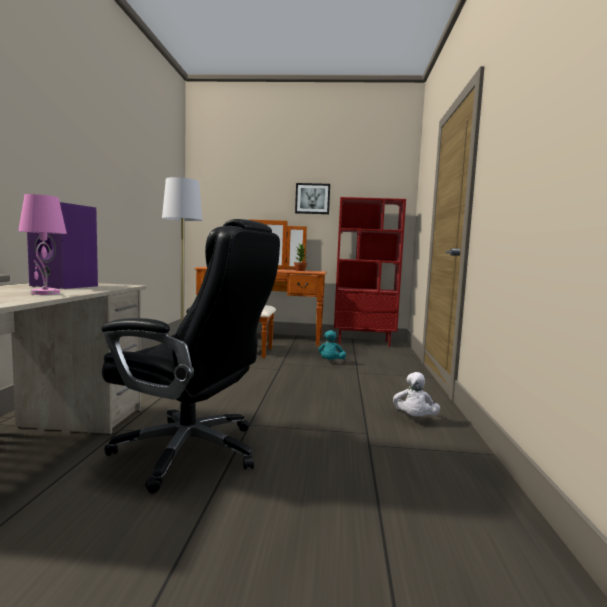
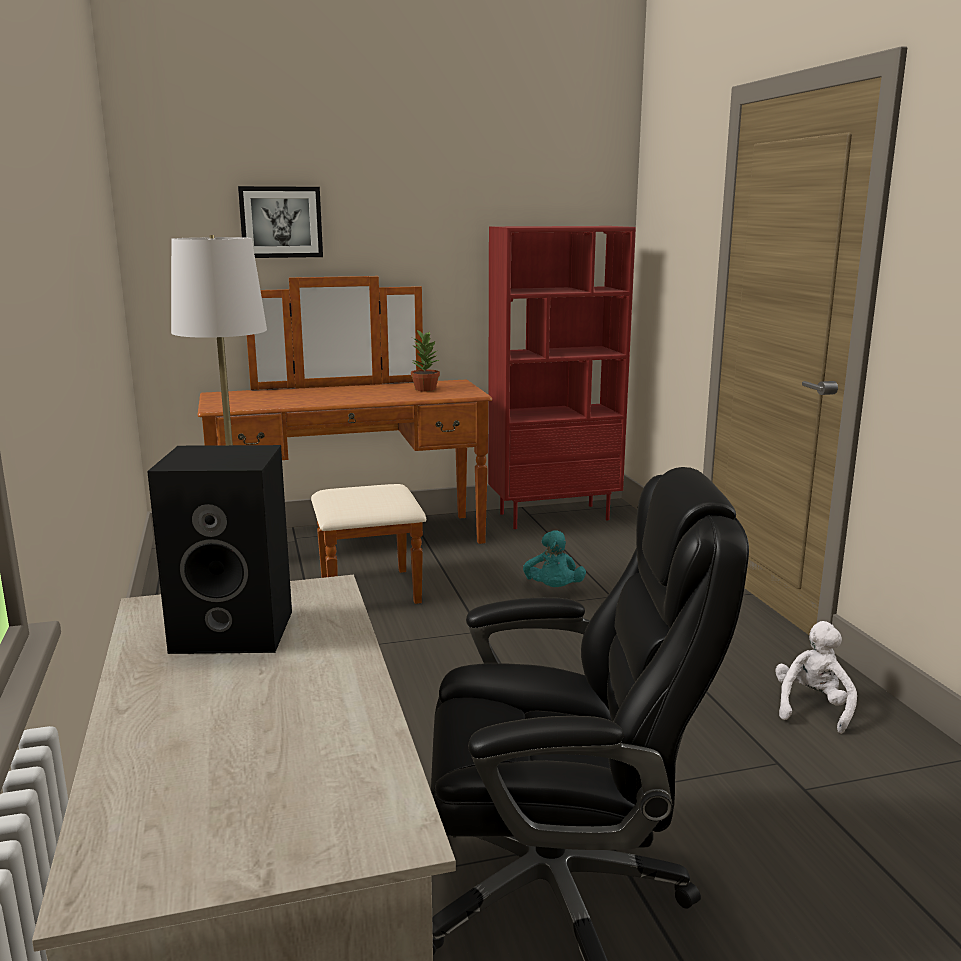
camera: 20 degrees left, 10 degrees up
pink table lamp [18,194,67,295] -> none
purple speaker [27,202,98,289] -> black speaker [147,445,292,654]
picture [295,183,330,214] -> picture moved to [238,186,323,258]
white plush toy [393,372,440,416] -> white plush toy turned 150 degrees counterclockwise [775,621,857,734]

